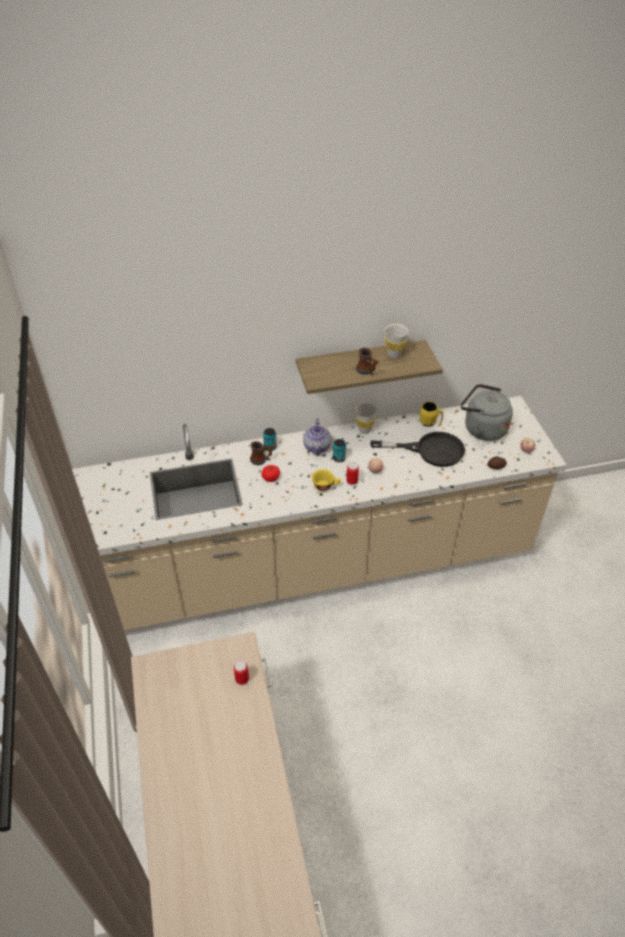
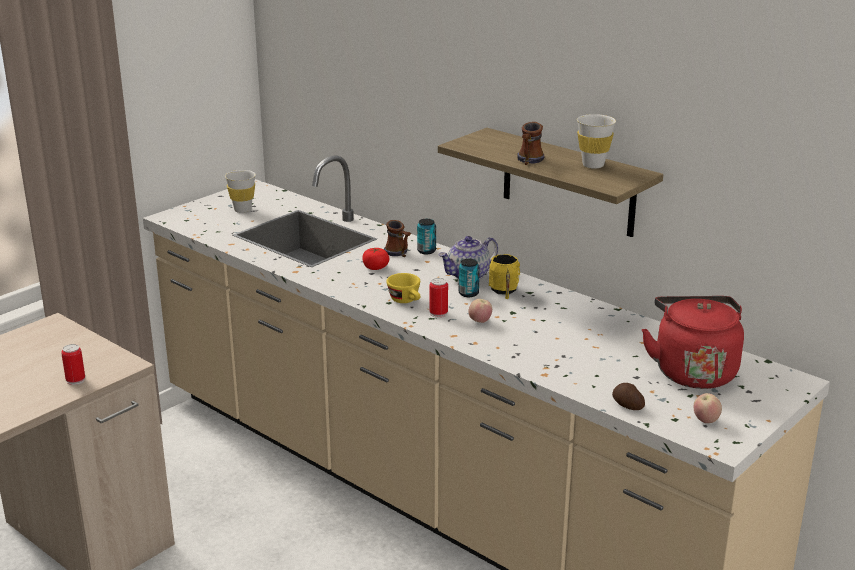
camera: 55 degrees right, 20 degrees down
white cup [355,403,377,434] -> white cup moved to [225,170,256,213]
black frying pan [370,432,465,467] -> none
yellow mug [420,402,444,427] -> yellow mug moved to [489,254,520,299]
grey kettle [461,384,513,441] -> red kettle [641,296,744,389]

